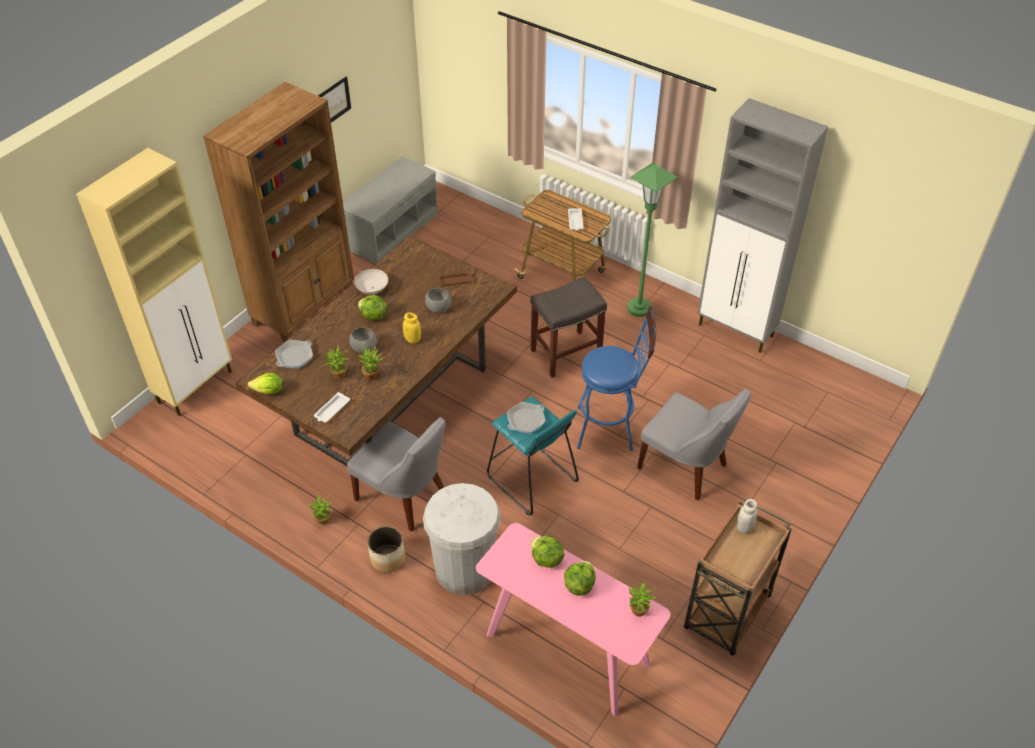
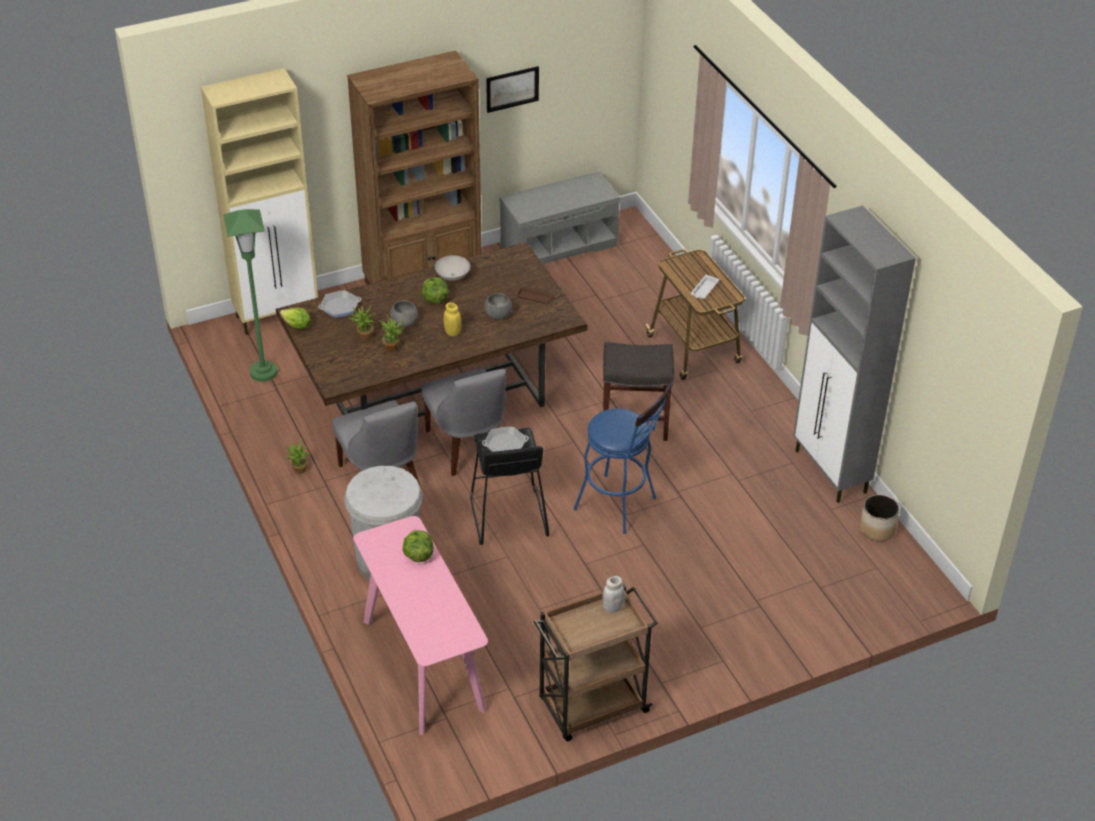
camera: 30 degrees right, 5 degrees down
white tray [314,392,350,423] -> none
planter [367,526,405,572] -> planter moved to [859,494,900,541]
turquoise stool [487,396,579,515] -> black stool [470,428,549,545]
lettuce [564,561,596,596] -> none
green floor lamp [627,163,678,317] -> green floor lamp moved to [223,209,277,382]
potted plant [629,579,657,617] -> none
grey chair [637,389,751,501] -> grey chair moved to [421,368,506,476]

